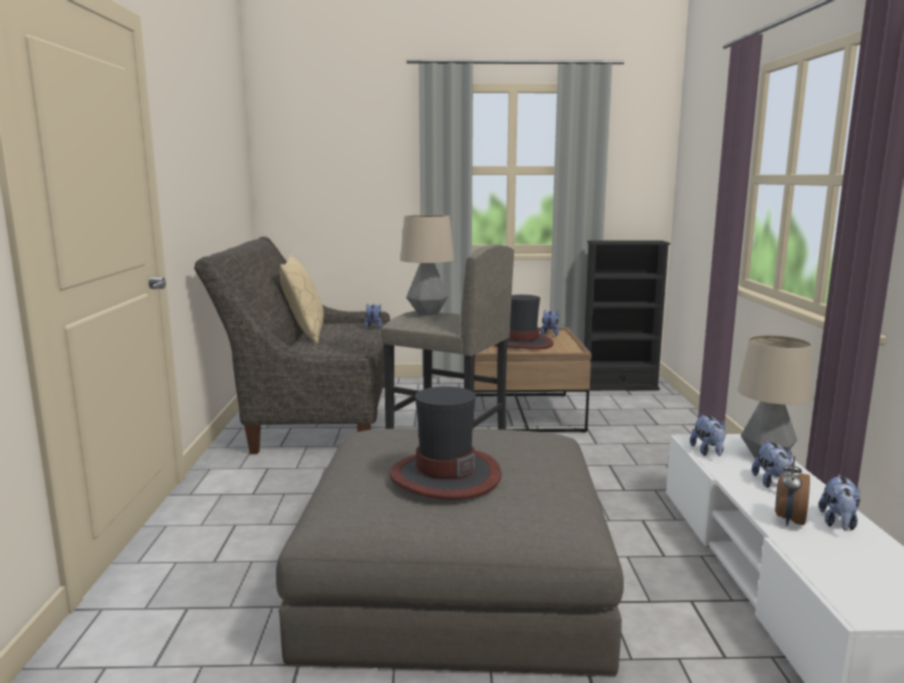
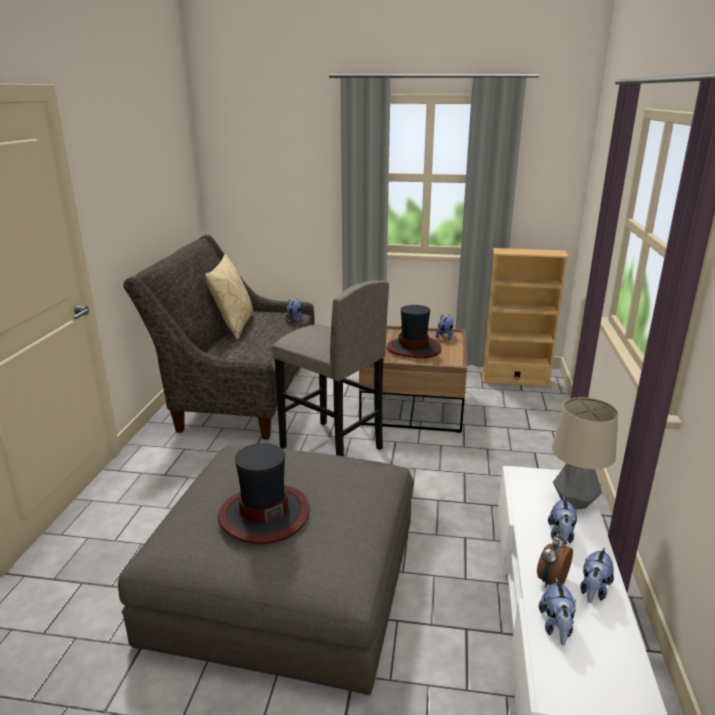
camera: 10 degrees right, 10 degrees up
table lamp [400,214,454,315] -> none
black bookcase [584,240,670,391] -> beige bookcase [482,248,569,387]
plush toy [690,414,726,456] -> plush toy moved to [539,578,576,646]

